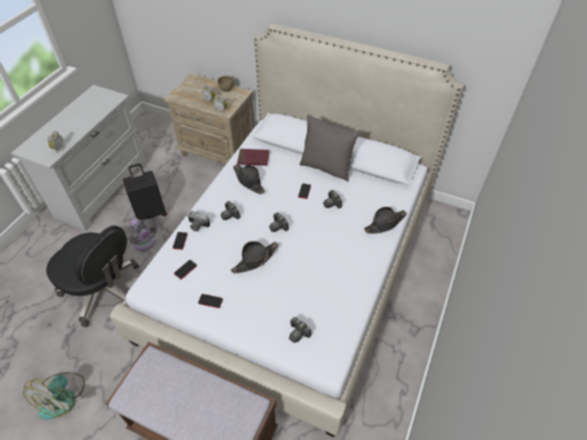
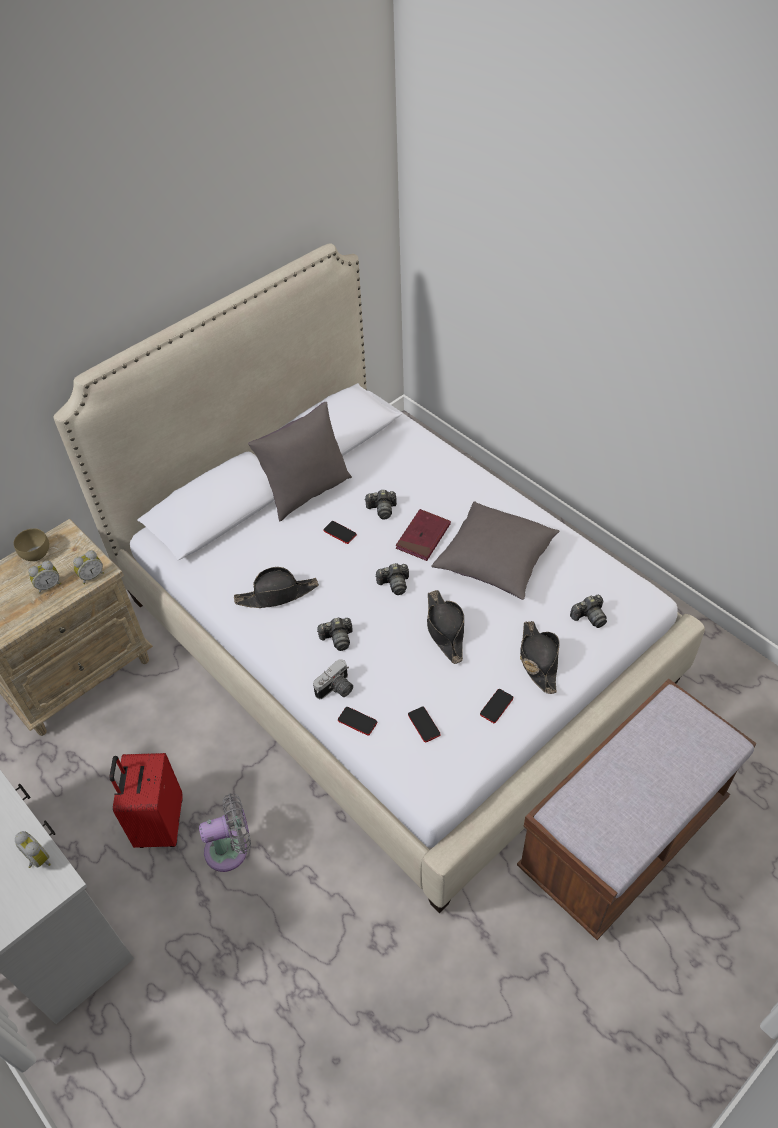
camera: 65 degrees left, 0 degrees up
fan [23,372,85,420] -> none
black office chair [46,225,139,327] -> none
black suitcase [123,163,167,222] -> red suitcase [110,753,183,848]
red book [237,149,270,166] -> red book moved to [396,509,451,561]
black hat [364,207,407,234] -> black hat moved to [520,621,560,694]
none -> grey pillow [431,501,560,600]

